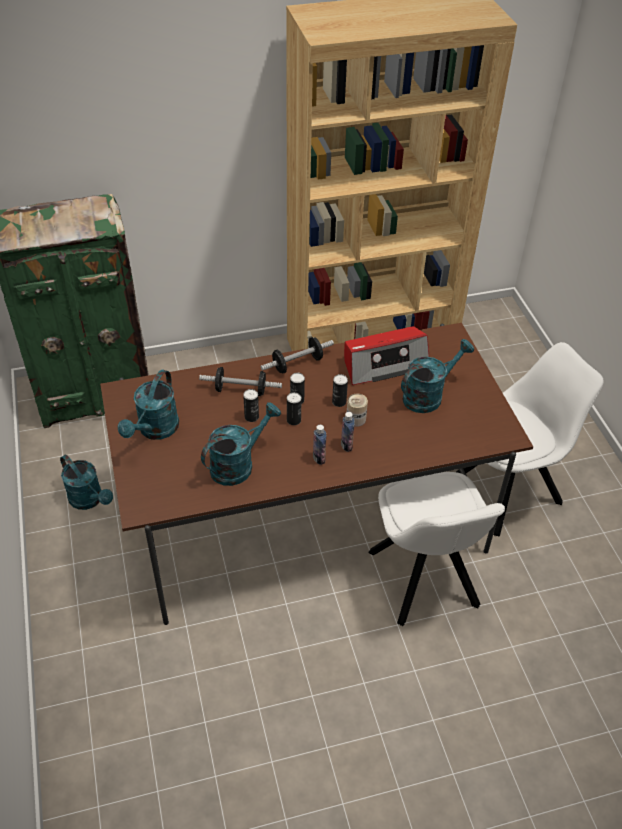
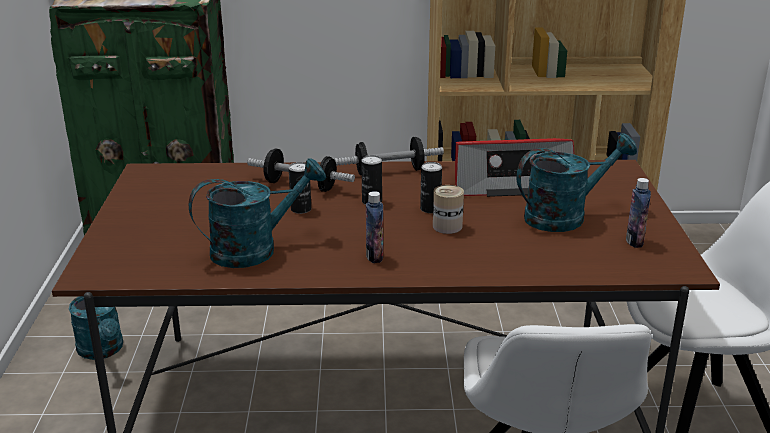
camera: 15 degrees right, 20 degrees down
turquoise watering can [118,369,179,440] -> none
can [287,392,301,425] -> none
bottle [341,412,355,452] -> bottle moved to [626,178,651,248]

